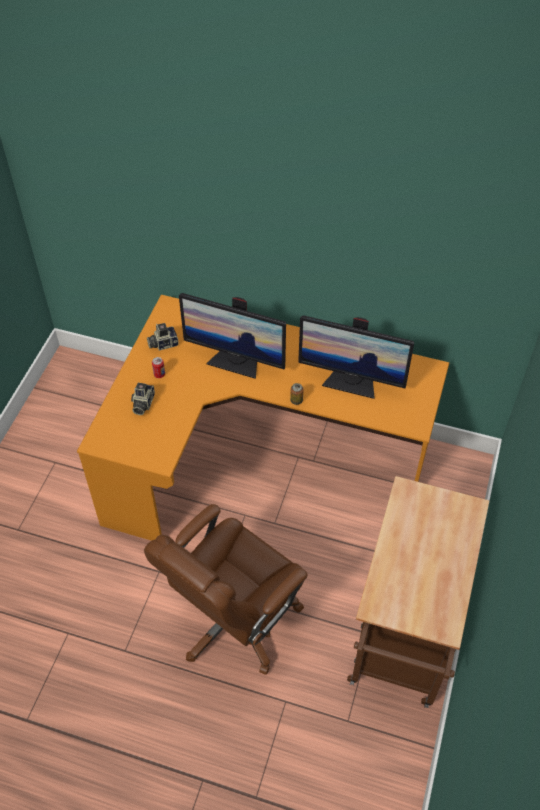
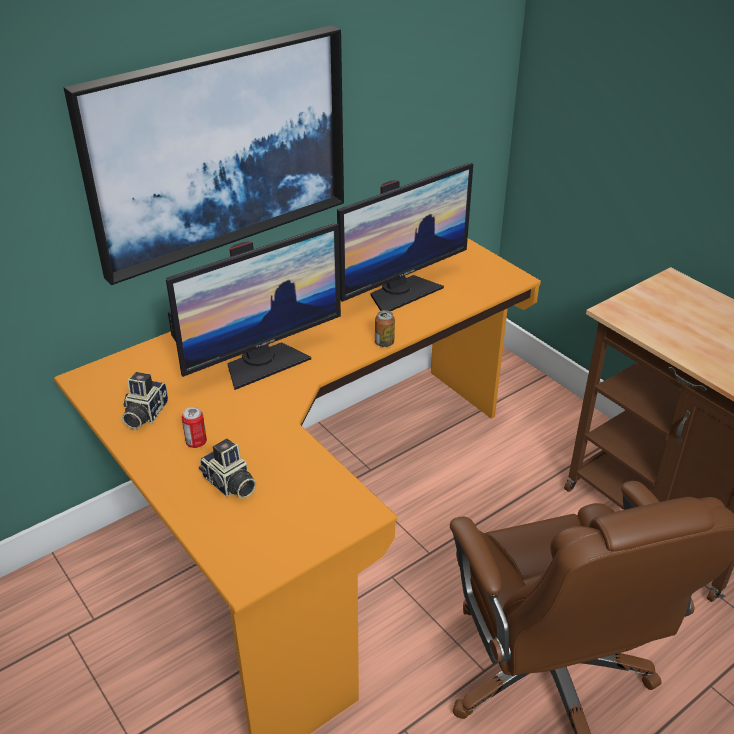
camera: 55 degrees left, 15 degrees down
none -> picture [64,25,344,285]

